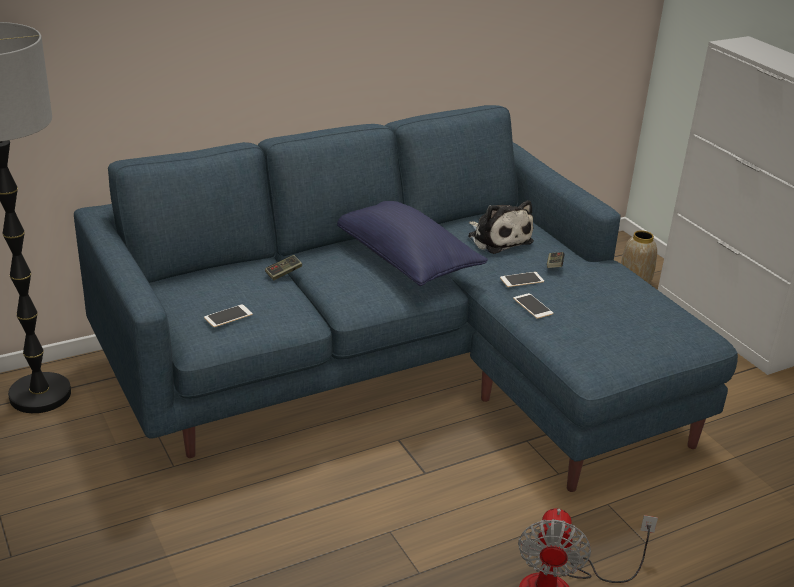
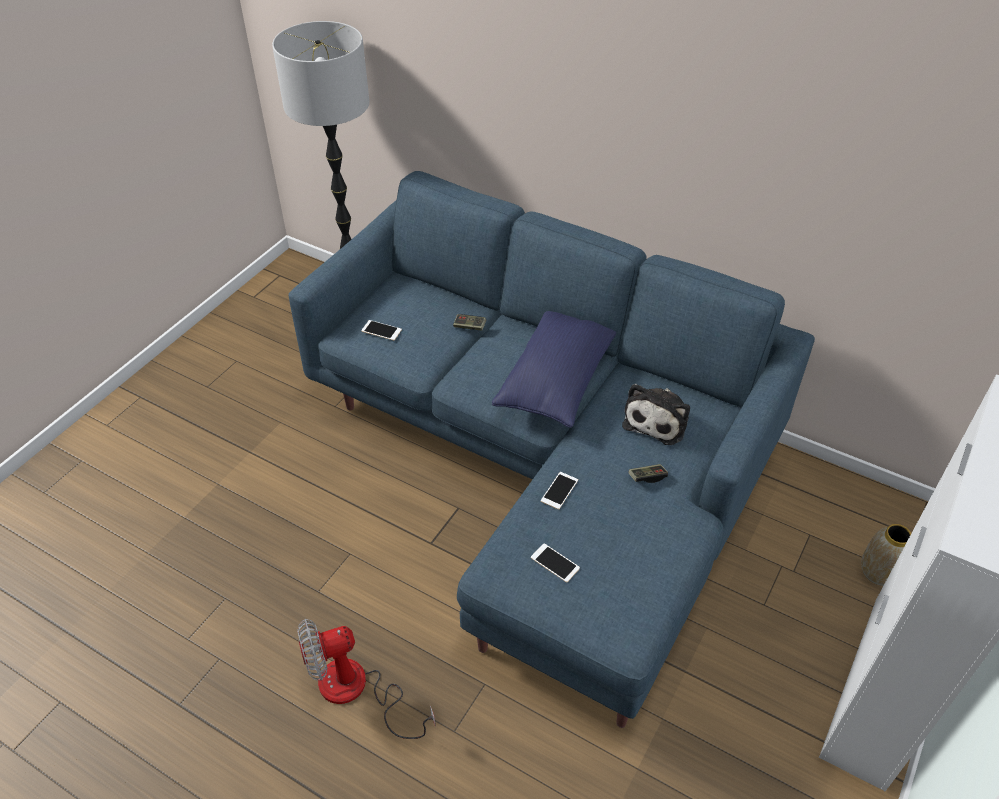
camera: 60 degrees right, 15 degrees up
phone [500,272,544,287] -> phone moved to [531,543,580,582]

